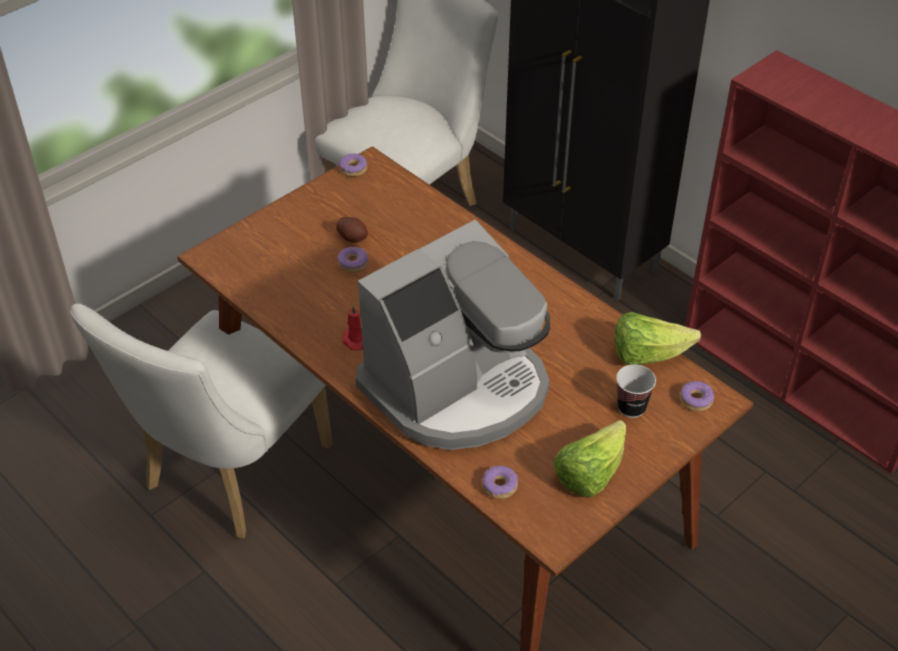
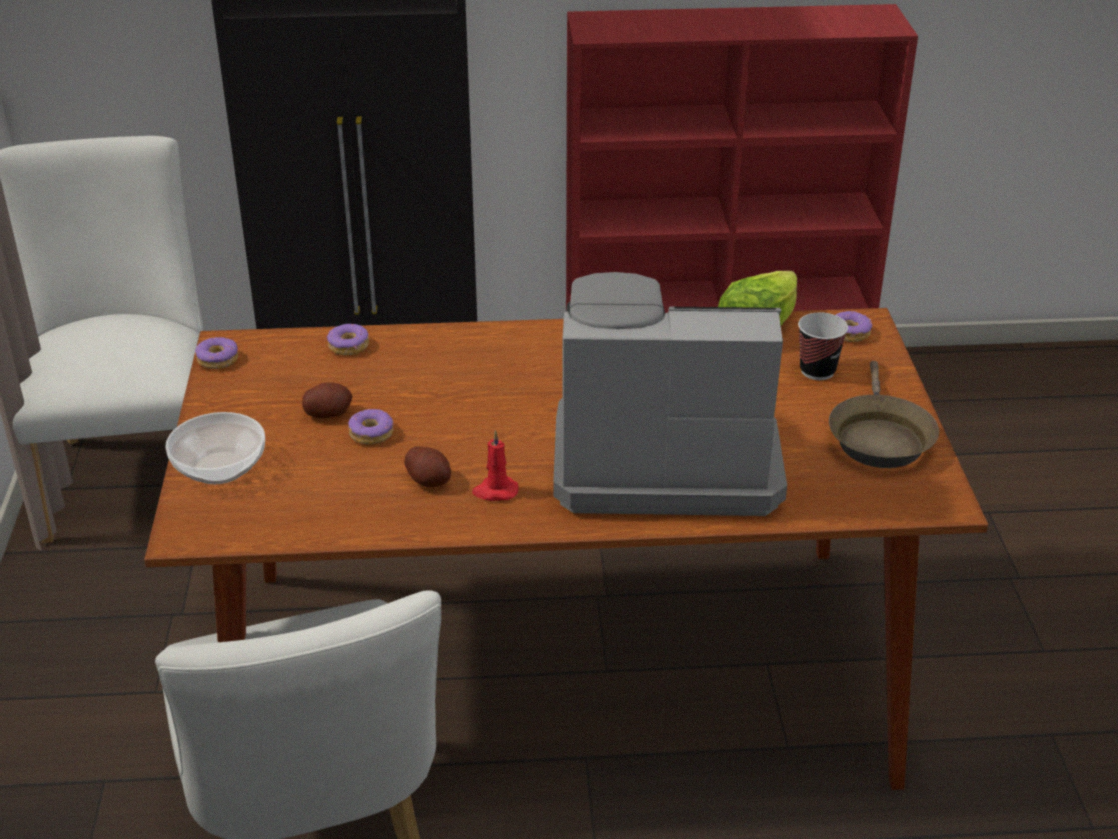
camera: 50 degrees left, 10 degrees down
coffee machine [356,220,550,450] -> coffee machine turned 90 degrees counterclockwise [553,272,787,516]
donut [483,466,518,499] -> donut moved to [327,324,369,355]
lettuce [553,420,626,498] -> brown frying pan [829,361,939,468]
none -> bowl [165,412,265,484]
none -> potato [404,446,451,488]

